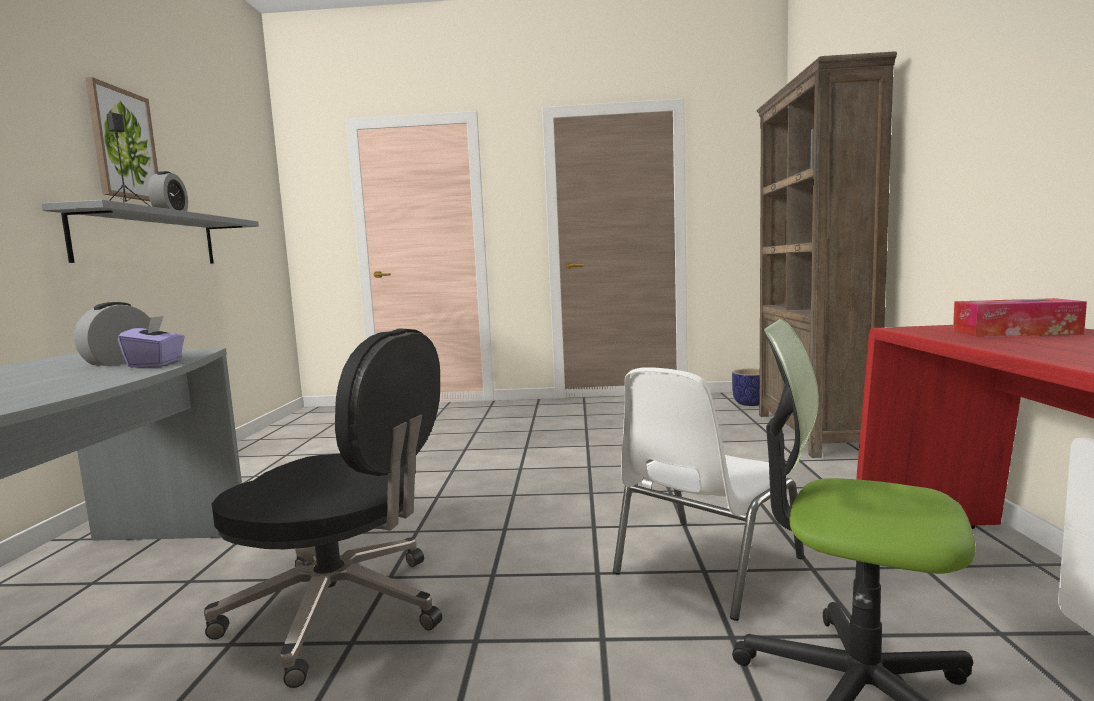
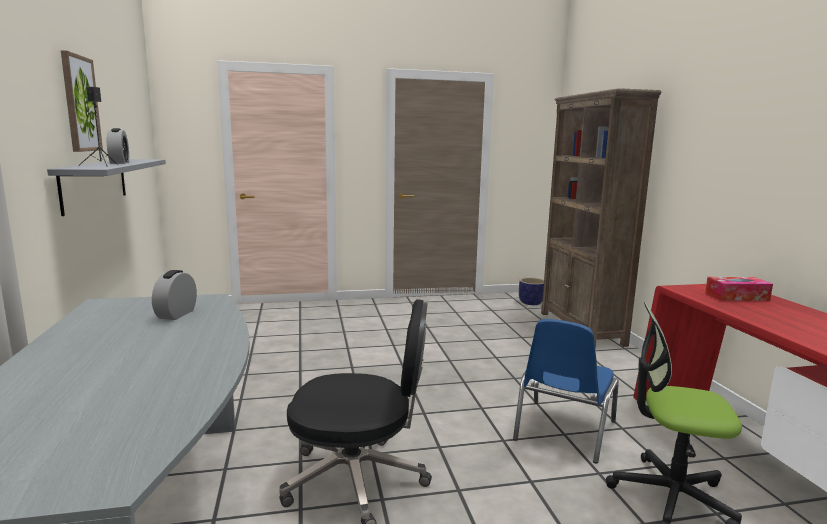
camera: 15 degrees left, 5 degrees up
purple tissue box [118,316,185,368] -> none
white chair [613,367,804,621] -> blue chair [513,319,619,464]

